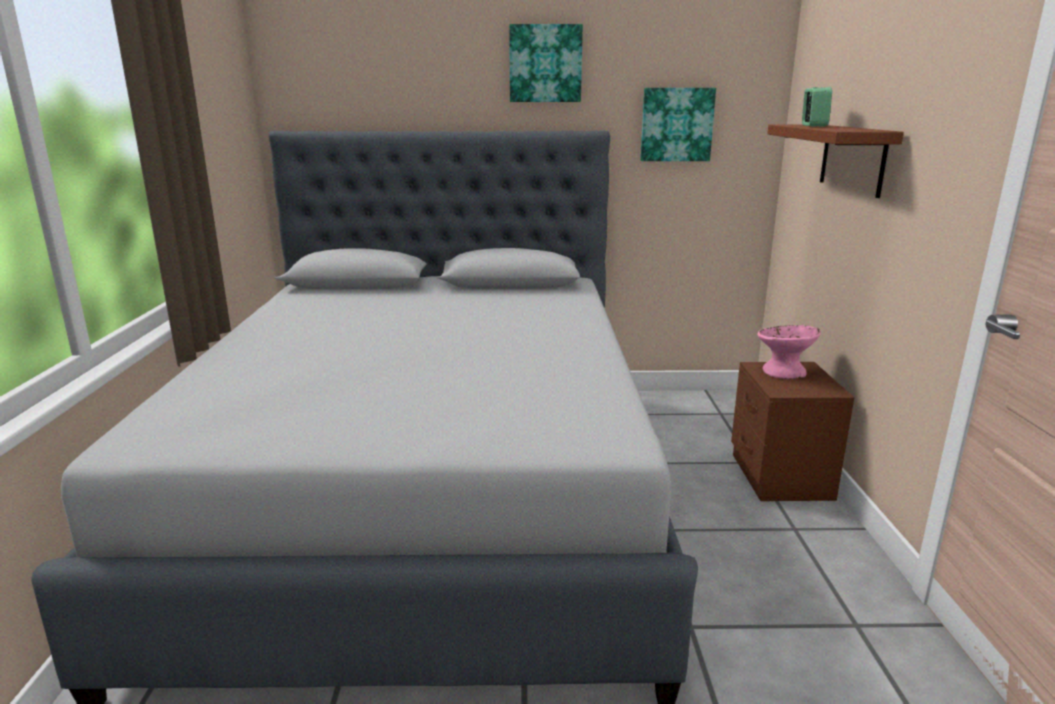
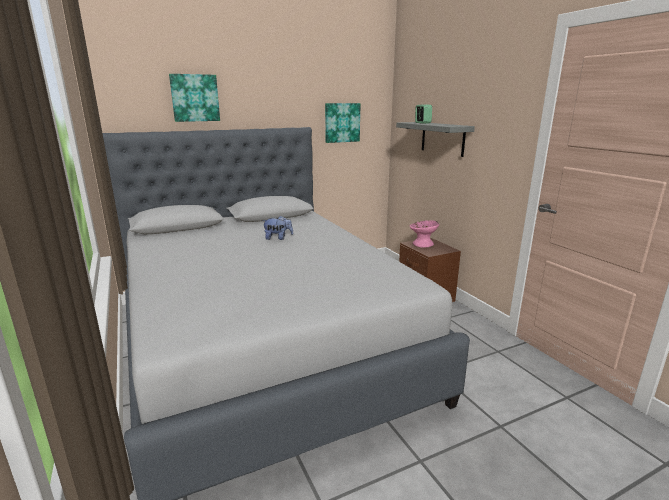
camera: 25 degrees left, 0 degrees up
picture [509,24,583,102] -> picture moved to [169,74,220,122]
brown shelf [767,125,904,198] -> grey shelf [396,122,475,157]
none -> plush toy [262,215,293,240]

